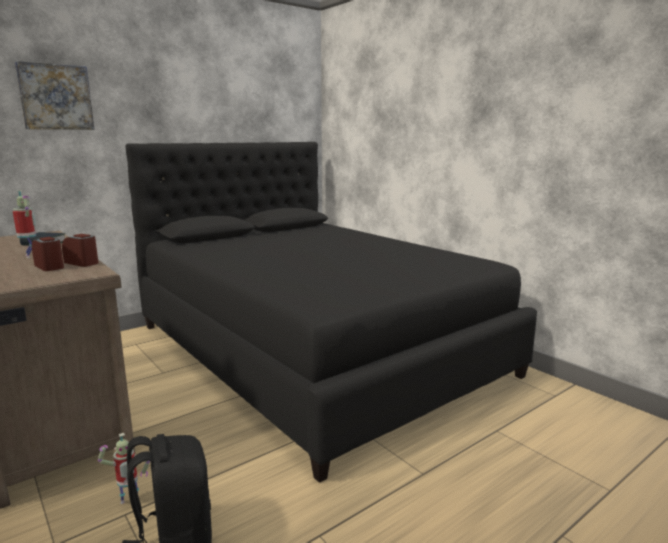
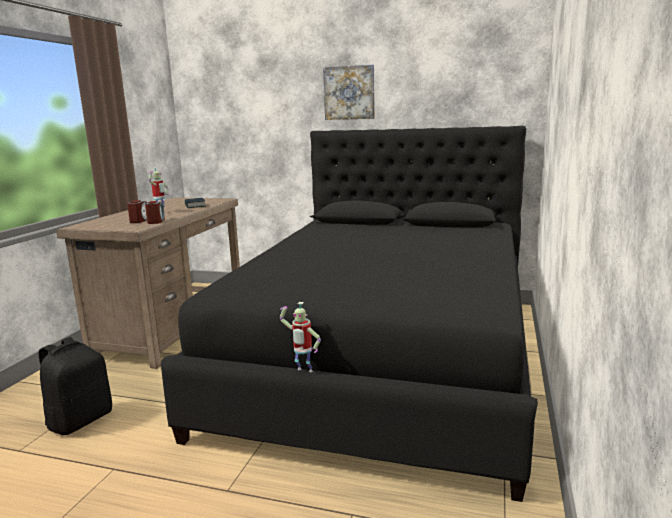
camera: 55 degrees right, 0 degrees up
picture [15,61,94,130] -> picture moved to [323,65,375,120]
toy robot [98,433,150,504] -> toy robot moved to [280,302,321,372]

